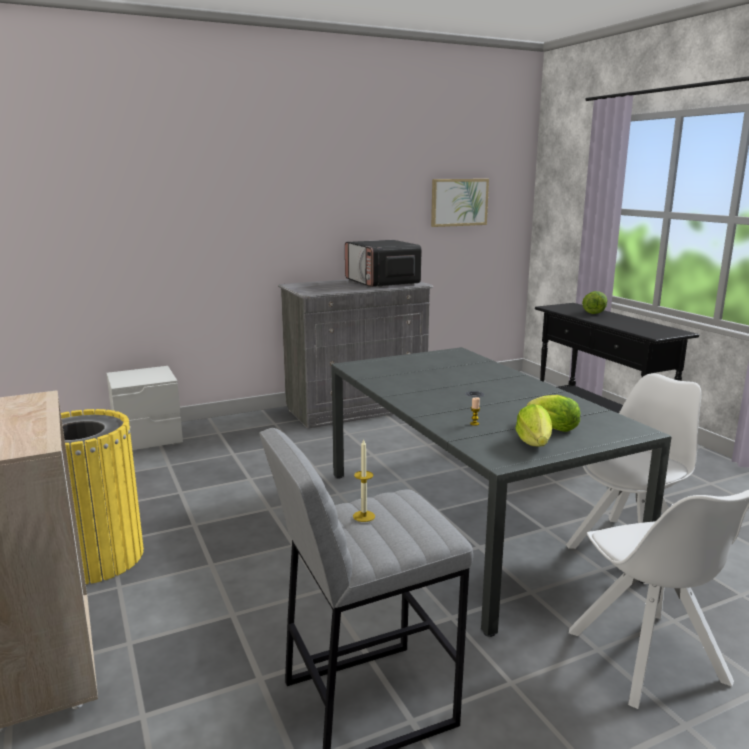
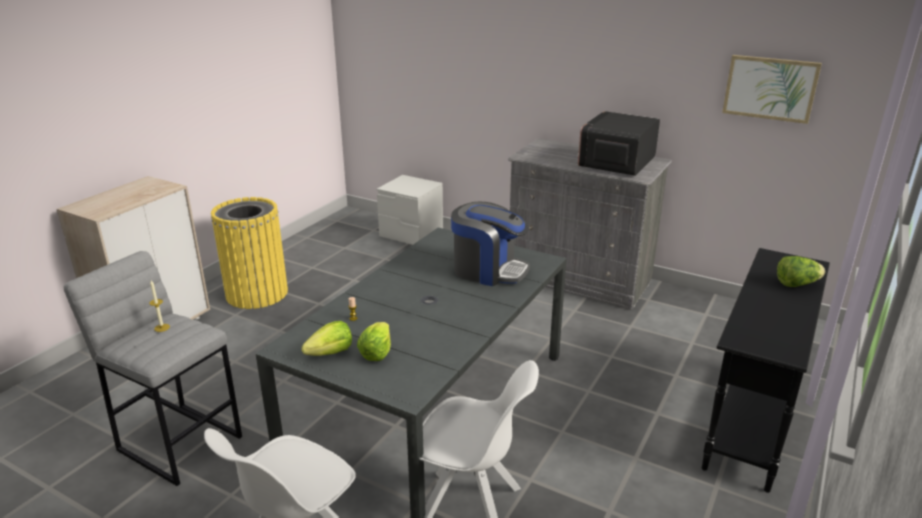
camera: 55 degrees right, 10 degrees up
none -> coffee machine [451,201,530,286]

